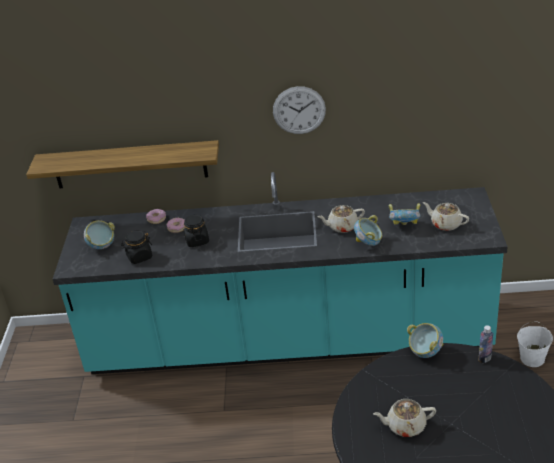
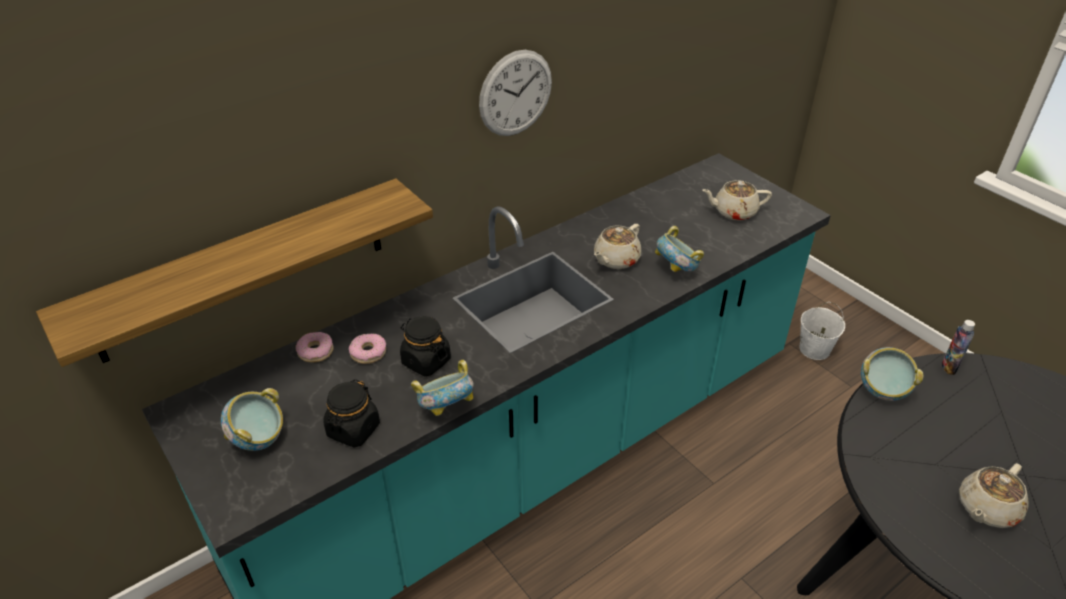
camera: 40 degrees left, 5 degrees up
bowl [389,203,420,225] -> bowl moved to [411,360,474,416]

